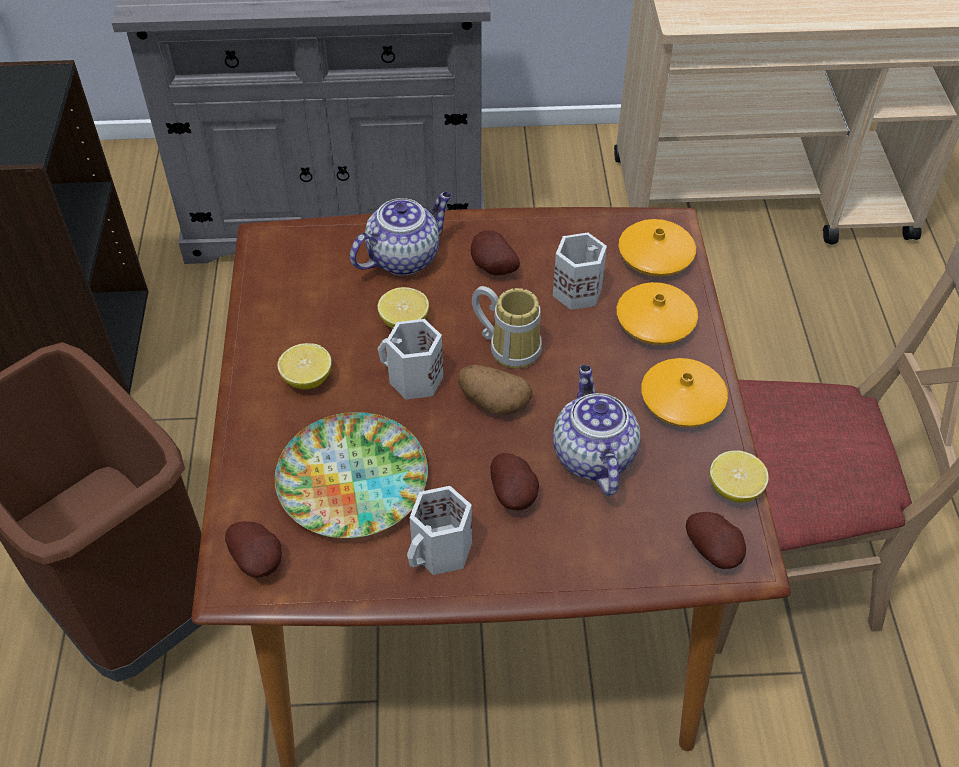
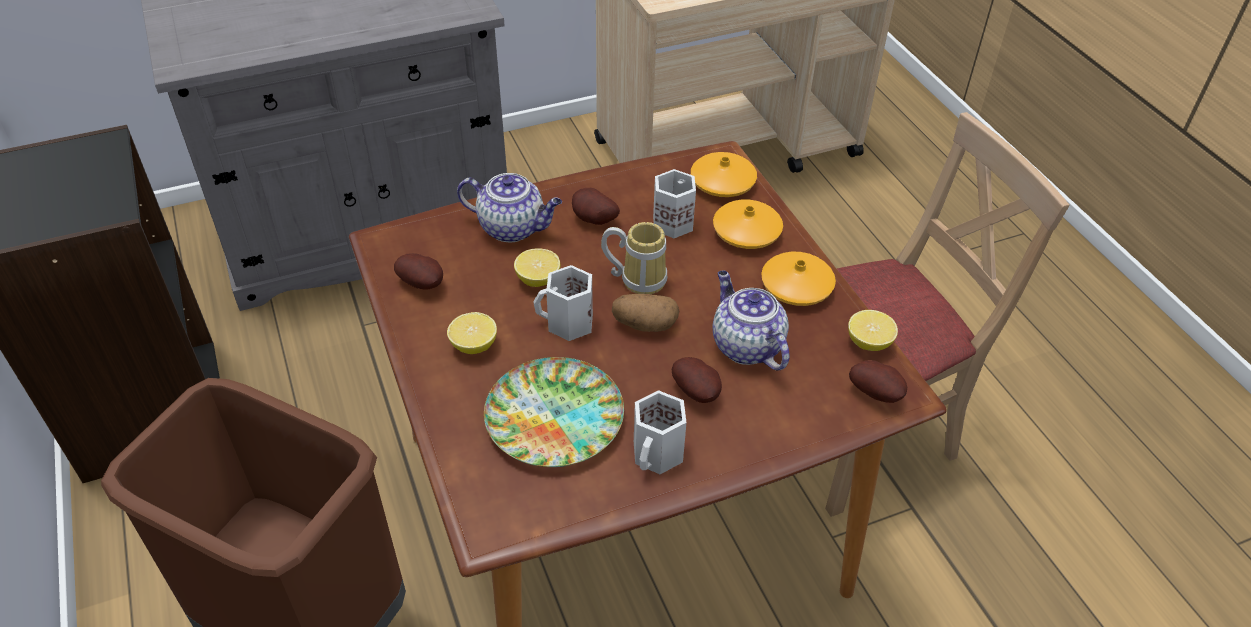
camera: 20 degrees left, 5 degrees down
potato [225,521,282,578] -> potato moved to [394,253,443,290]
teapot [350,192,452,276] -> teapot turned 75 degrees clockwise [457,173,562,242]

